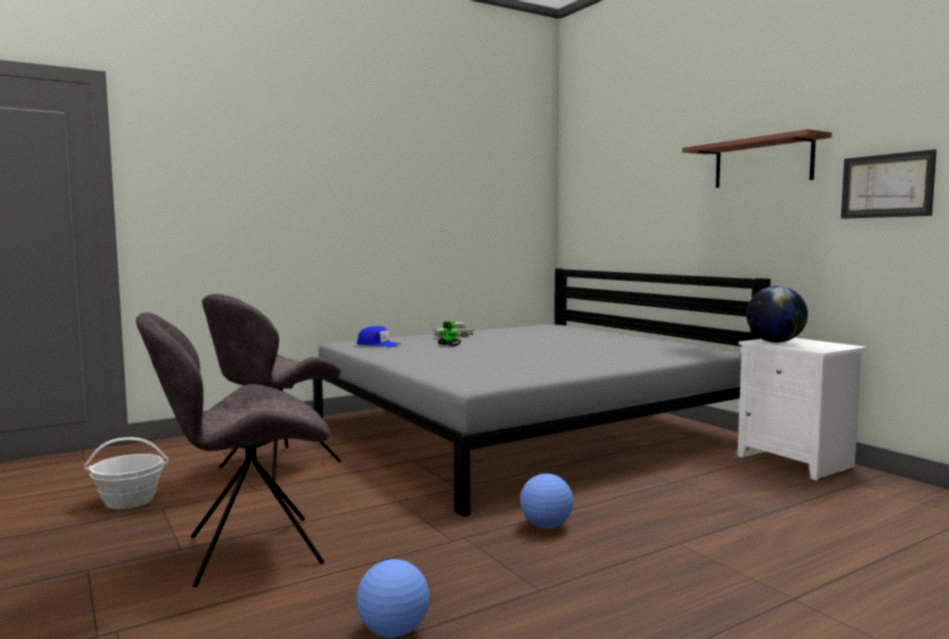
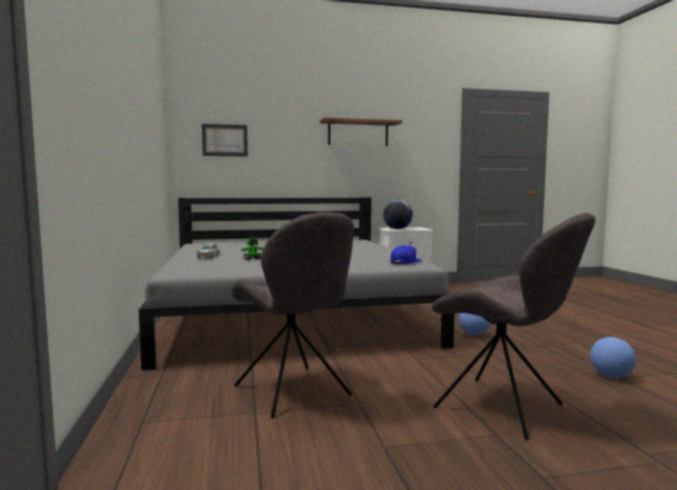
camera: 70 degrees left, 0 degrees up
basket [84,437,169,509] -> none
grey chair [136,312,330,587] -> grey chair turned 45 degrees counterclockwise [431,213,596,440]
blue cap [357,326,400,347] -> blue cap moved to [390,245,422,264]
picture [841,149,937,219] -> picture moved to [202,124,248,157]

